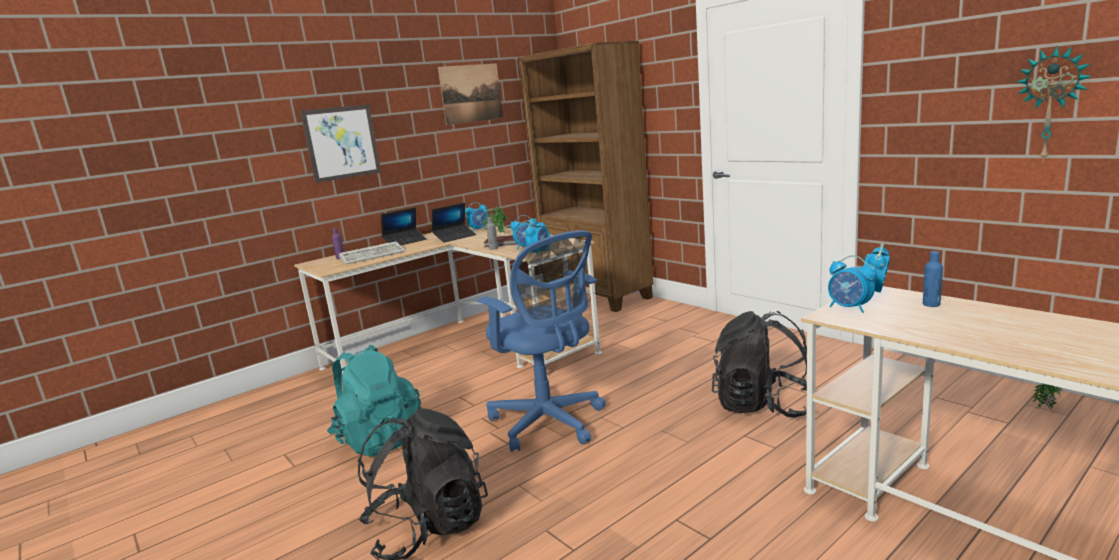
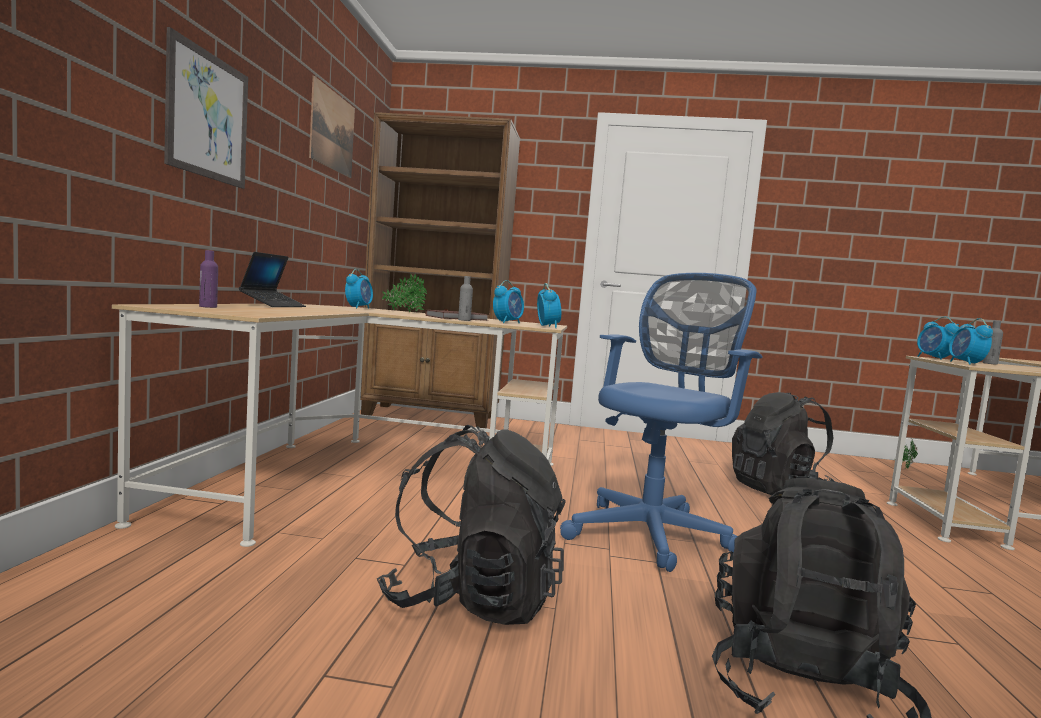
camera: 45 degrees left, 10 degrees down
turquoise backpack [327,345,421,457] -> black backpack [377,425,566,625]
keyboard [339,241,405,264] -> none
laptop [432,203,476,243] -> none
blue office chair [477,230,606,452] -> blue office chair turned 60 degrees counterclockwise [560,273,763,572]
alarm clock [828,255,877,313] -> alarm clock turned 90 degrees clockwise [949,318,993,365]
blue bottle [923,251,943,307] -> grey bottle [982,320,1003,365]
wall clock [1017,46,1092,162] -> none

